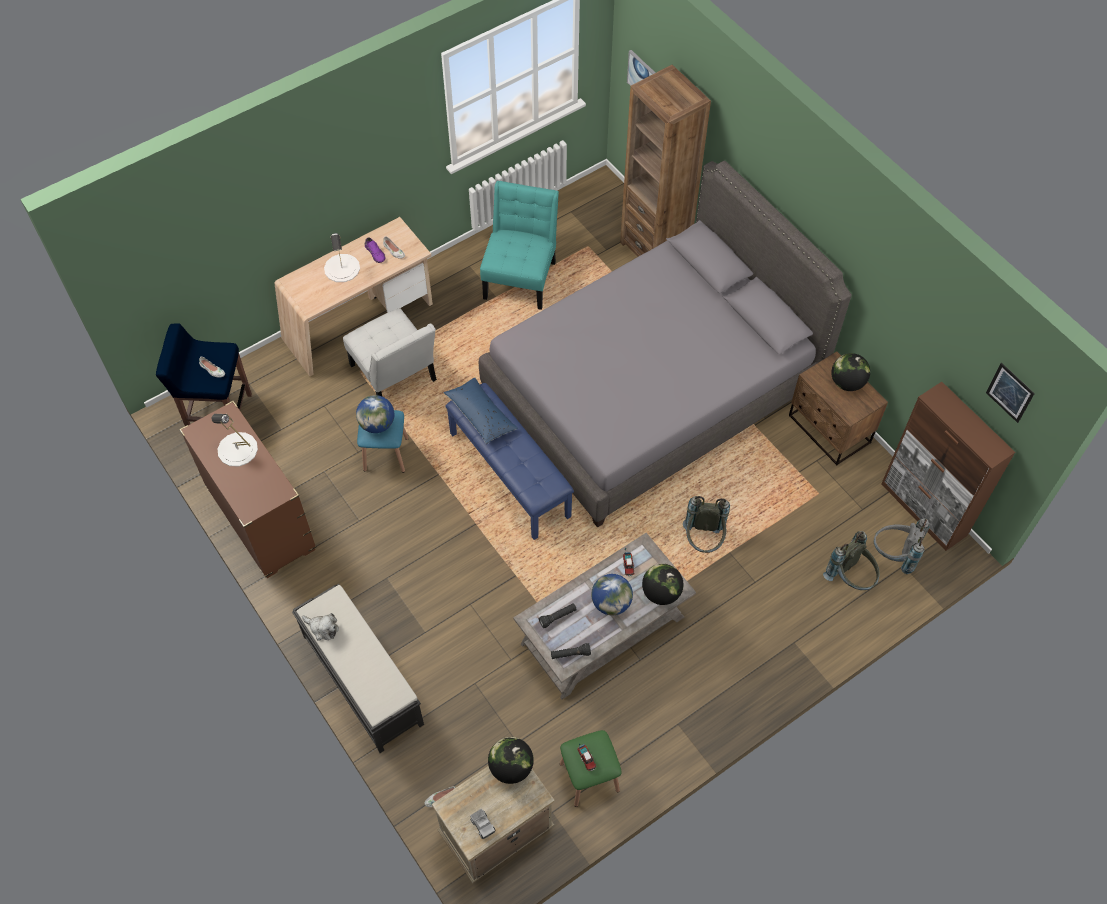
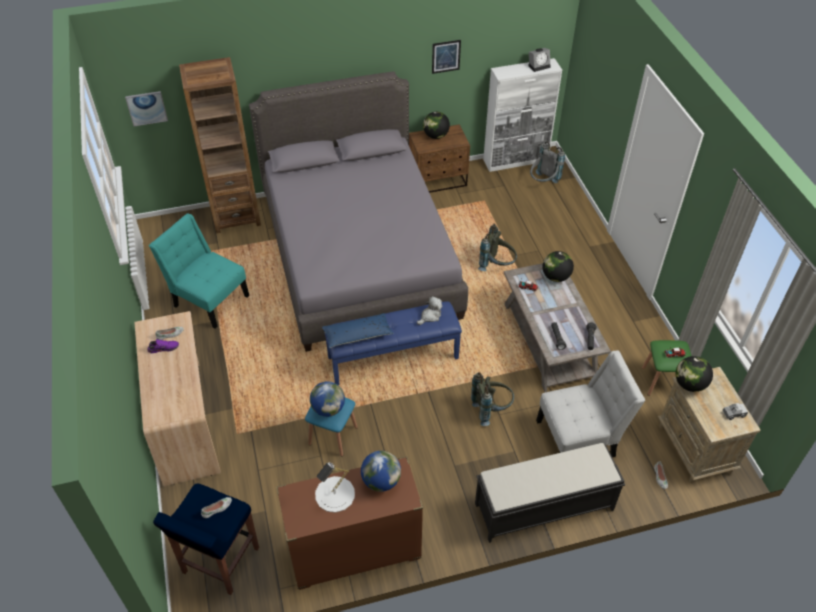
camera: 70 degrees left, 10 degrees down
plush toy [302,613,339,641] -> plush toy moved to [417,296,442,325]
white table lamp [324,233,360,282] -> none
white chair [343,308,437,397] -> white chair moved to [536,351,645,457]
globe [591,574,633,615] -> globe moved to [361,451,401,492]
grey backpack [823,531,880,590] -> grey backpack moved to [471,372,514,426]
brown cabinet [881,382,1015,551] -> white cabinet [483,58,562,172]
picture [986,363,1035,423] -> picture moved to [432,40,461,74]
none -> alarm clock [528,48,550,72]

